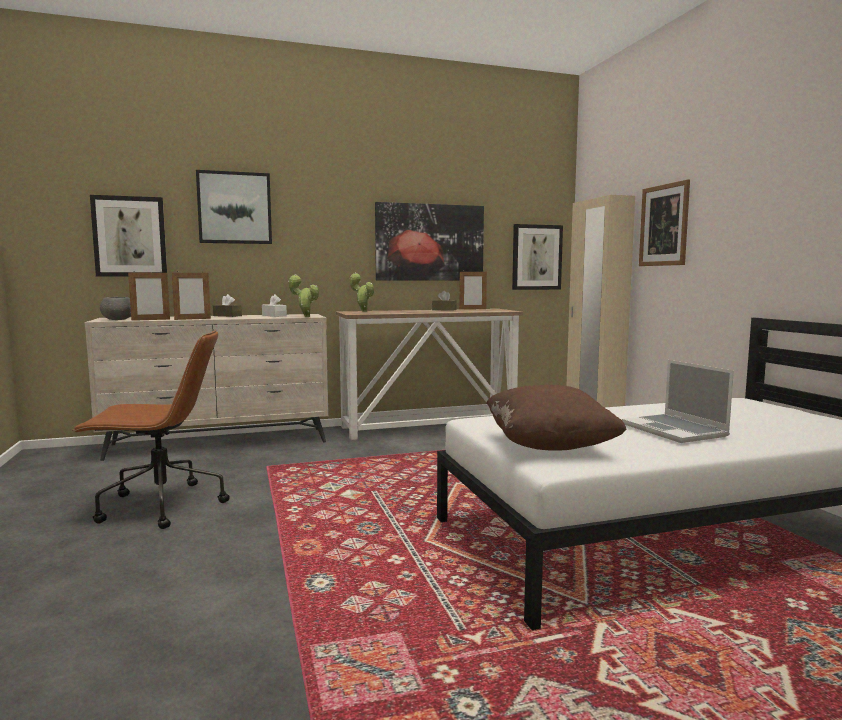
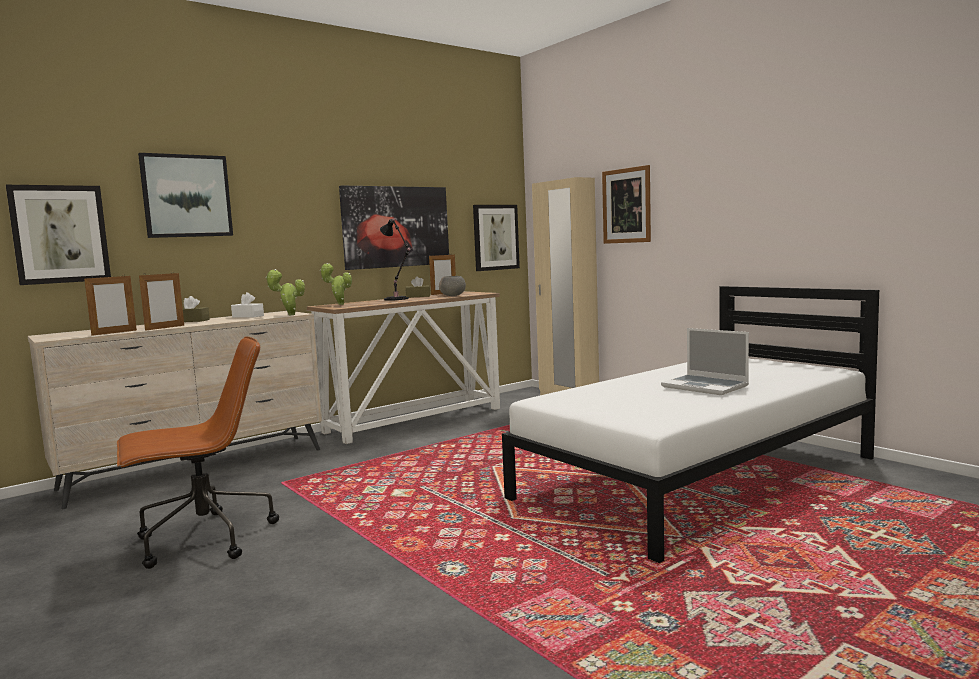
camera: 20 degrees left, 0 degrees up
grey bowl [100,297,131,320] -> grey bowl moved to [439,276,466,296]
brown pillow [486,385,626,451] -> none
none -> black table lamp [380,218,411,301]

